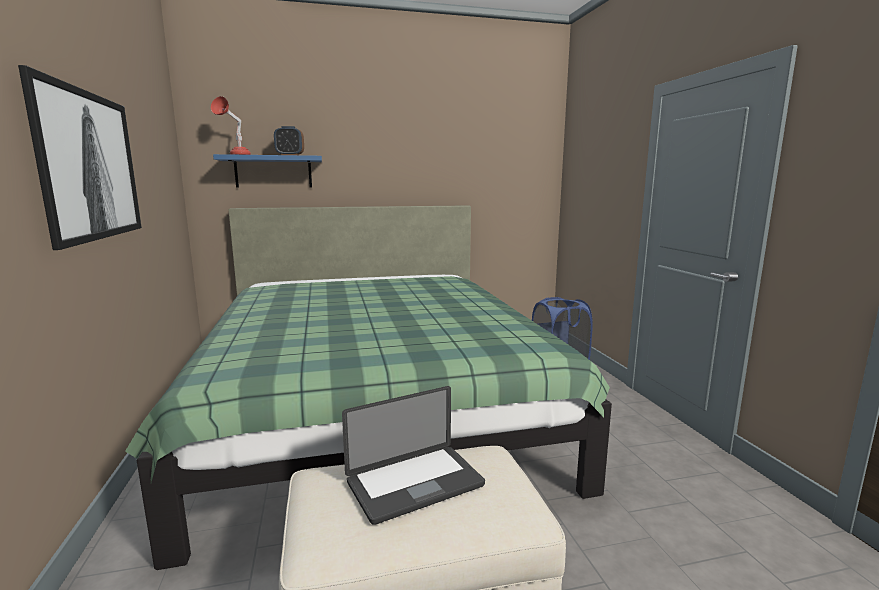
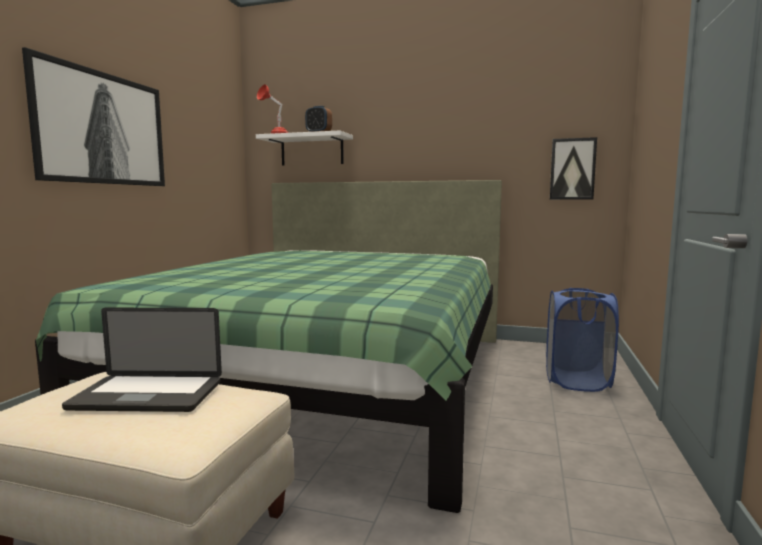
camera: 30 degrees right, 5 degrees down
blue shelf [213,154,322,188] -> white shelf [256,130,353,165]
none -> picture [550,137,597,200]

